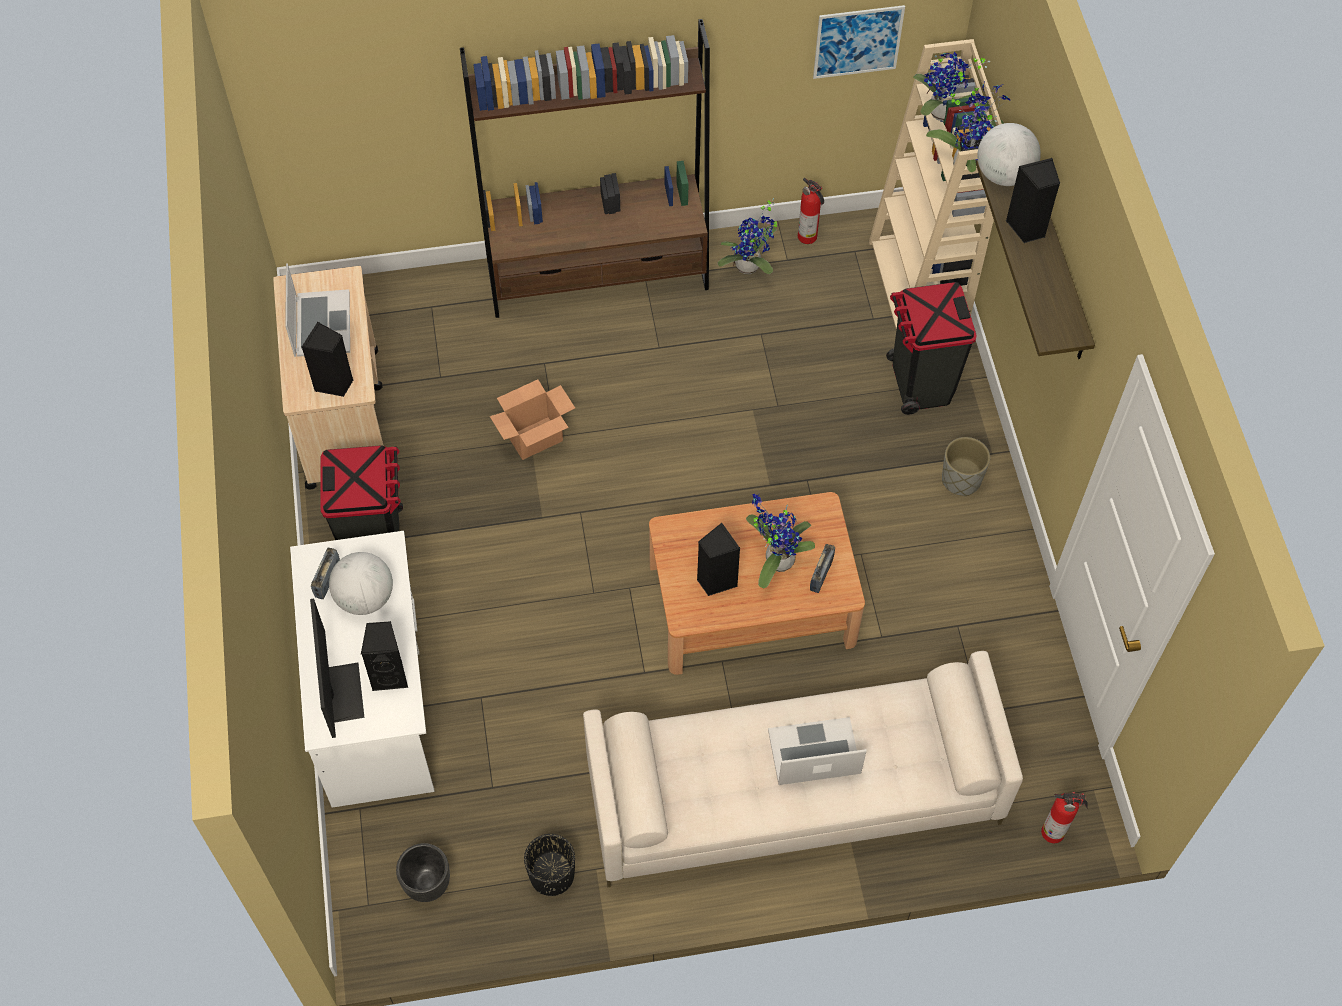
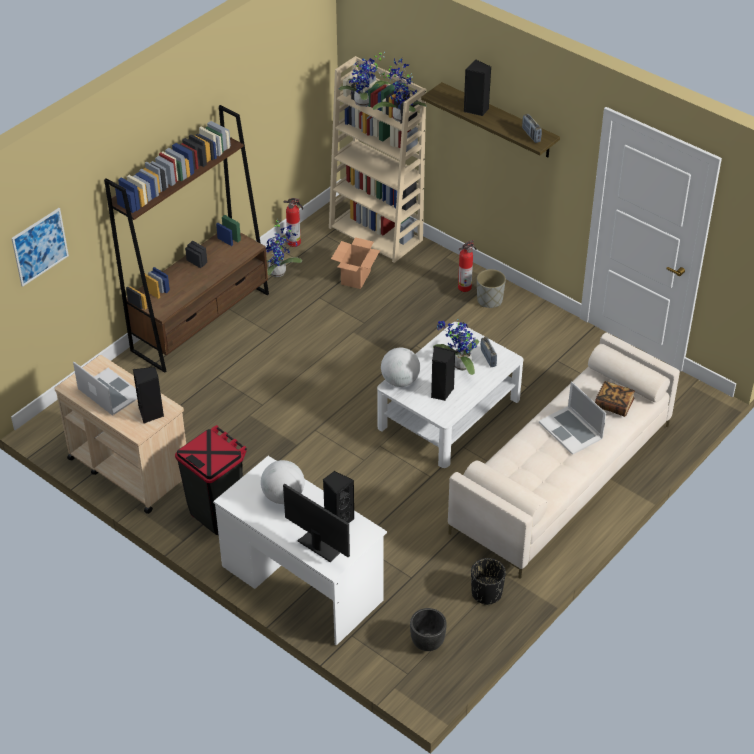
camera: 40 degrees left, 15 degrees down
radio [311,548,340,599] -> radio moved to [522,114,542,143]
cardboard box [490,379,575,460] -> cardboard box moved to [331,237,380,289]
brown coffee table [649,492,865,675] -> white coffee table [377,322,523,468]
laptop [768,717,867,785] -> laptop turned 75 degrees counterclockwise [539,381,606,455]
picture [813,5,905,79] -> picture moved to [11,208,69,287]
black trash can [886,282,977,415] -> none
globe [977,123,1041,186] -> globe moved to [381,348,420,387]
fire extinguisher [1041,791,1088,843] -> fire extinguisher moved to [458,240,476,292]
none -> book [595,381,635,417]

